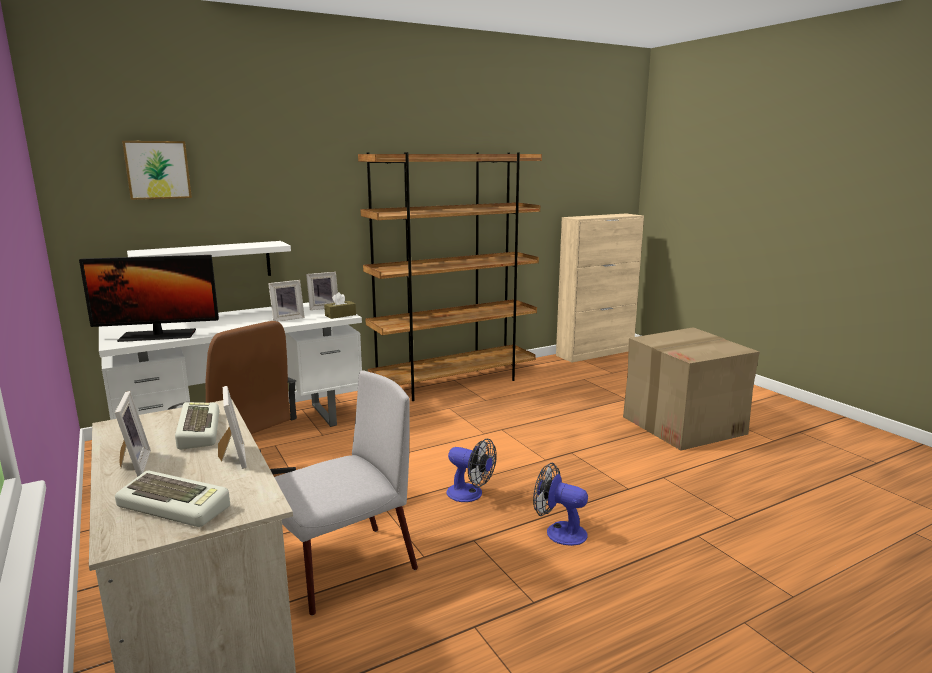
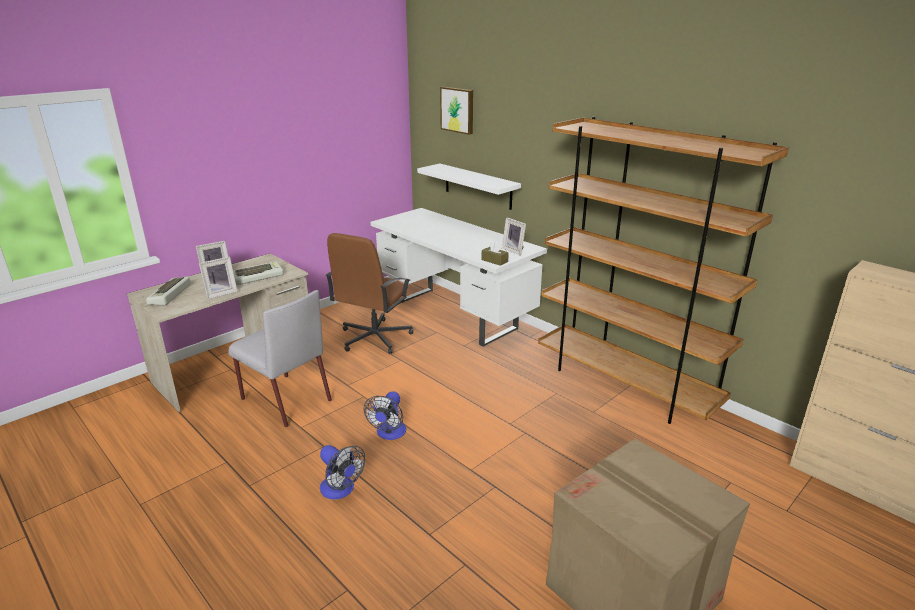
camera: 75 degrees right, 10 degrees up
monitor [79,255,219,342] -> none
picture frame [268,280,305,322] -> none
fan [533,463,588,546] -> fan turned 120 degrees clockwise [320,445,365,499]

